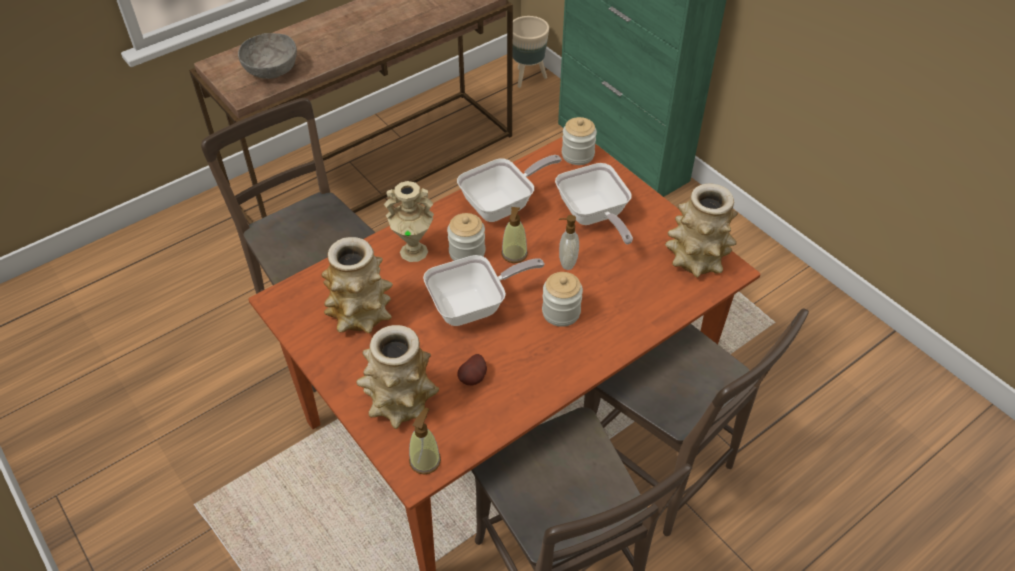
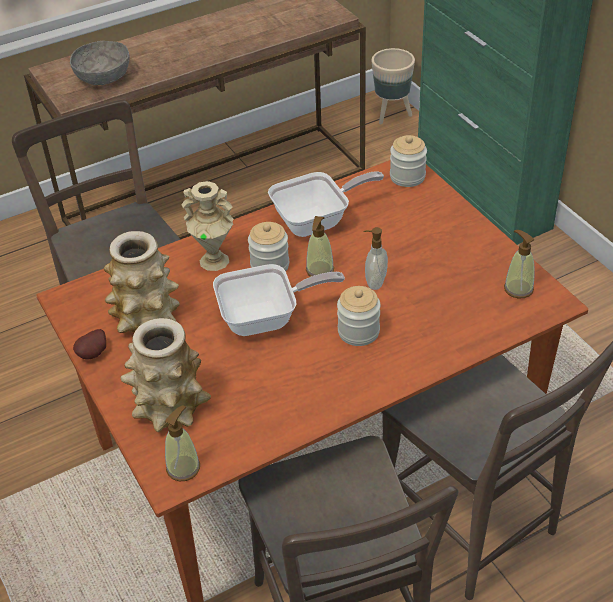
camera: 10 degrees right, 5 degrees down
potato [457,354,487,386] -> potato moved to [73,329,106,360]
frying pan [555,163,633,244] -> none
vase [665,184,738,277] -> soap dispenser [504,230,535,298]

